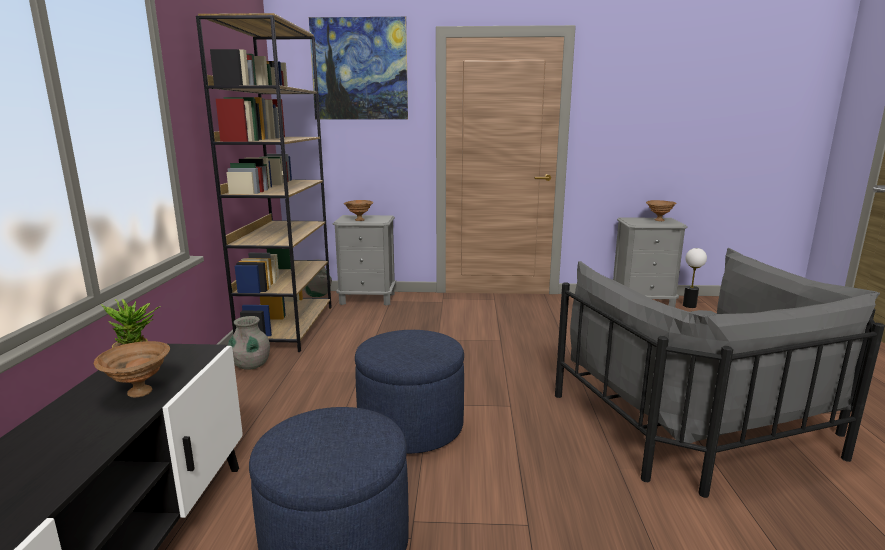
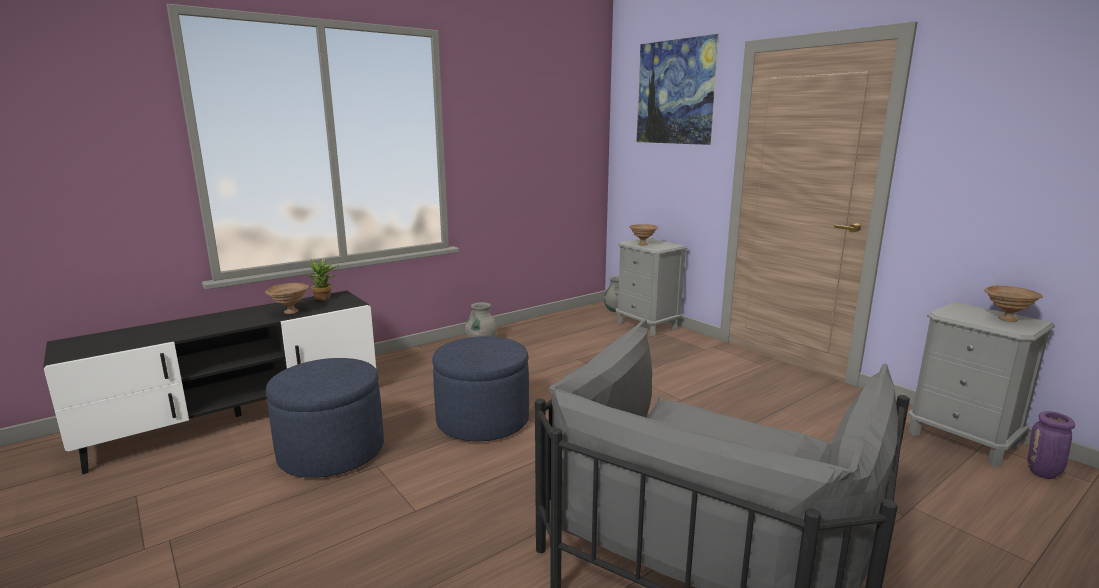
camera: 50 degrees right, 0 degrees up
brown bookcase [196,13,332,352] -> none
table lamp [683,248,707,308] -> purple vase [1028,411,1075,479]

